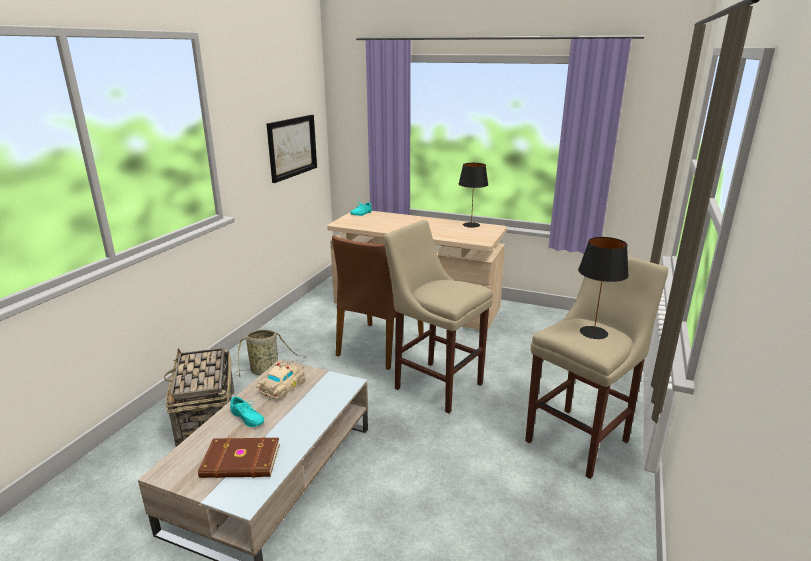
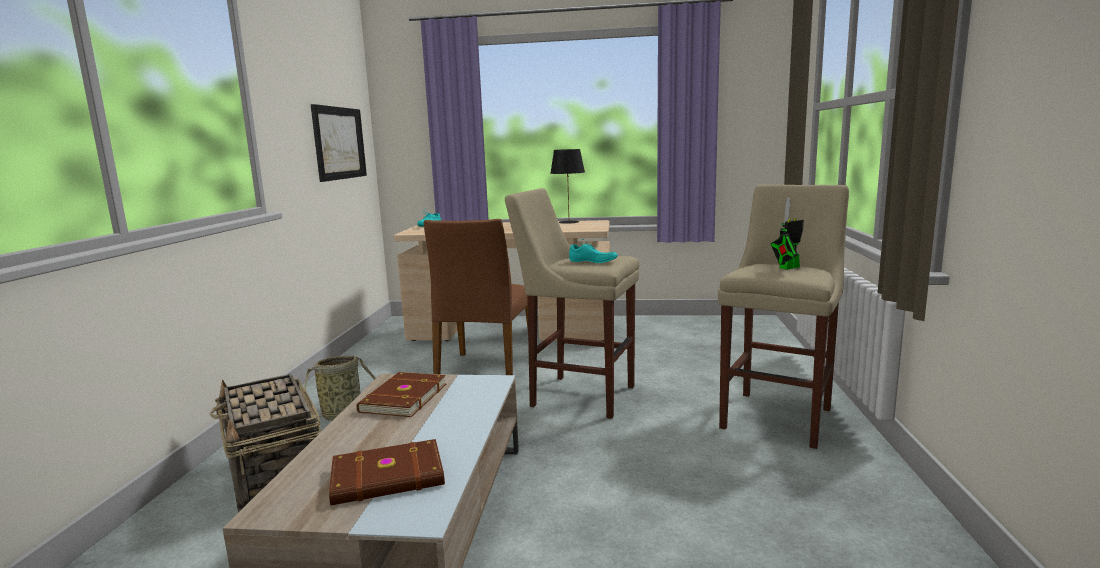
camera: 15 degrees left, 10 degrees down
turquoise shoe [230,397,264,427] -> turquoise shoe moved to [569,238,618,263]
beige toy car [256,362,306,399] -> brown book [357,372,446,417]
black table lamp [578,237,629,339] -> toy robot [771,197,804,270]

